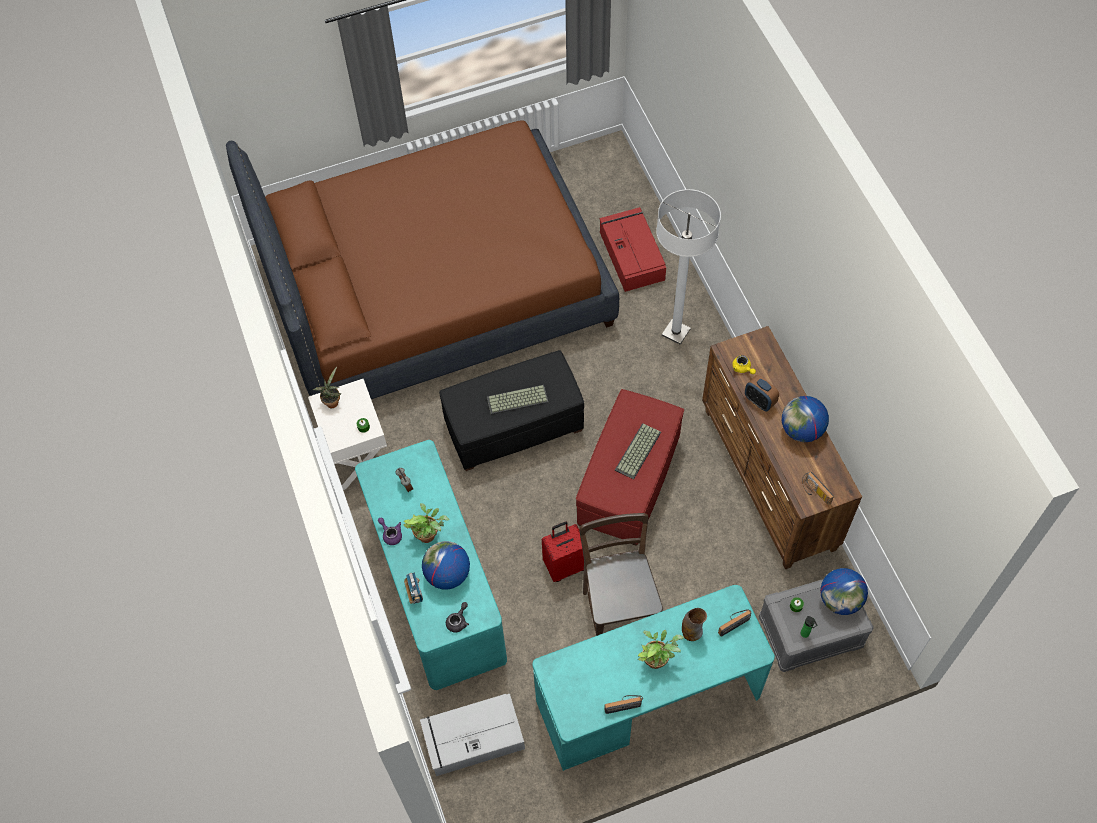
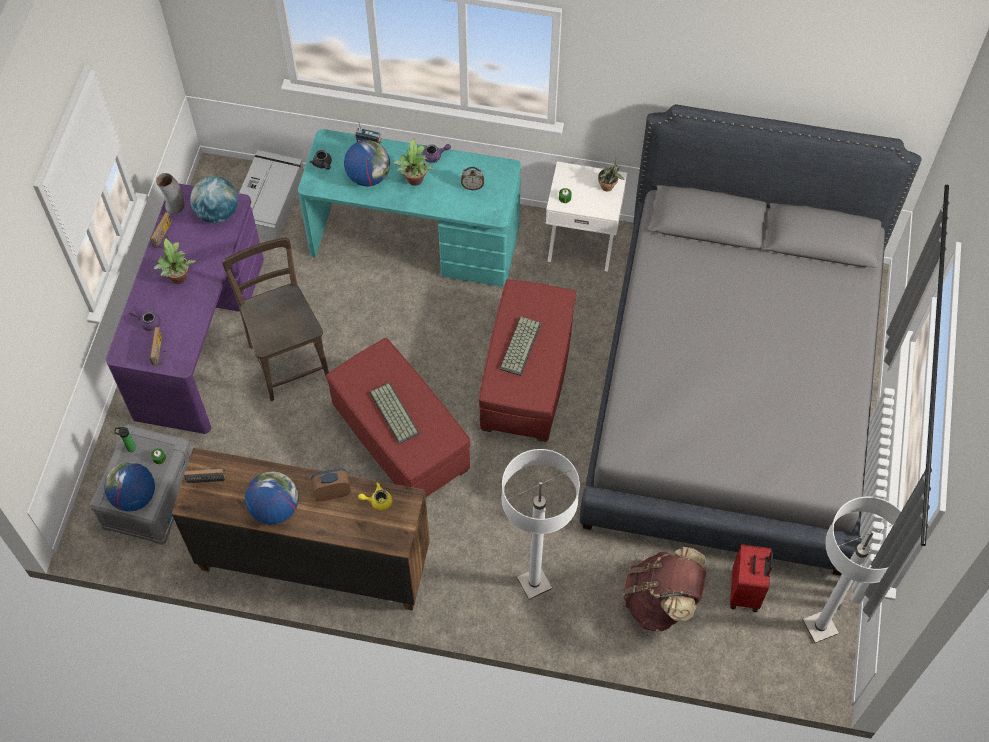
camera: 120 degrees right, 0 degrees up
brown bed [226,120,619,399] -> grey bed [579,104,921,575]
black ottoman [439,350,584,471] -> red ottoman [479,279,576,442]
turquoise desk [532,585,775,771] -> purple desk [106,183,264,434]
red suitcase [542,522,584,582] -> red suitcase moved to [730,544,773,612]
brown chair [579,513,663,636] -> brown chair turned 135 degrees counterclockwise [222,237,329,401]
red storage box [600,207,666,292] -> brown backpack [623,547,706,632]
vase [682,608,707,641] -> vase moved to [156,173,184,214]
none -> purple teapot [129,305,160,331]
none -> globe [190,176,238,223]
none -> white floor lamp [803,497,901,643]

